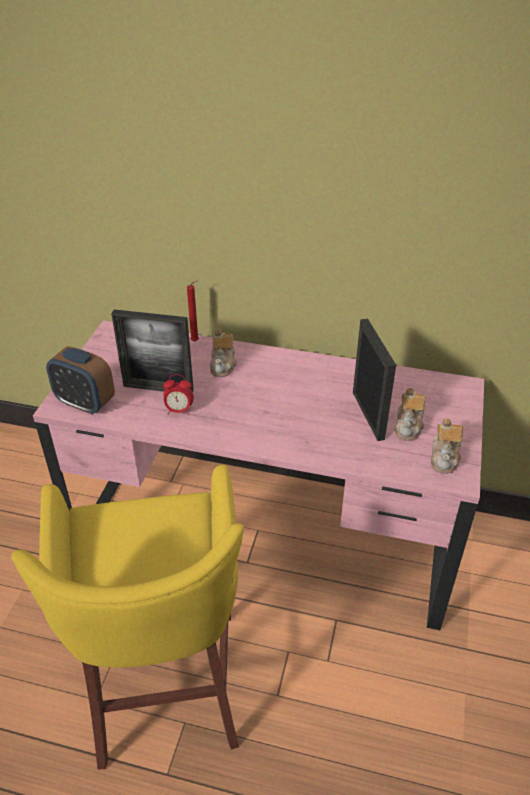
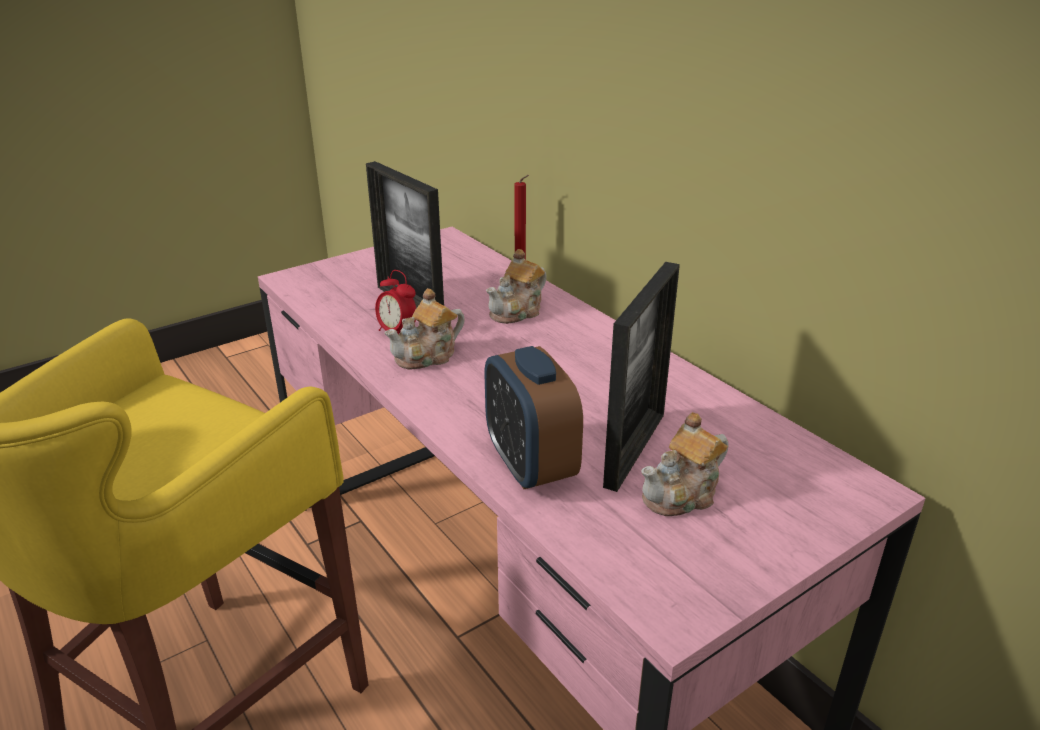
camera: 40 degrees right, 10 degrees down
alarm clock [46,346,115,414] -> alarm clock moved to [485,346,583,489]
teapot [431,419,463,474] -> teapot moved to [384,288,465,369]

